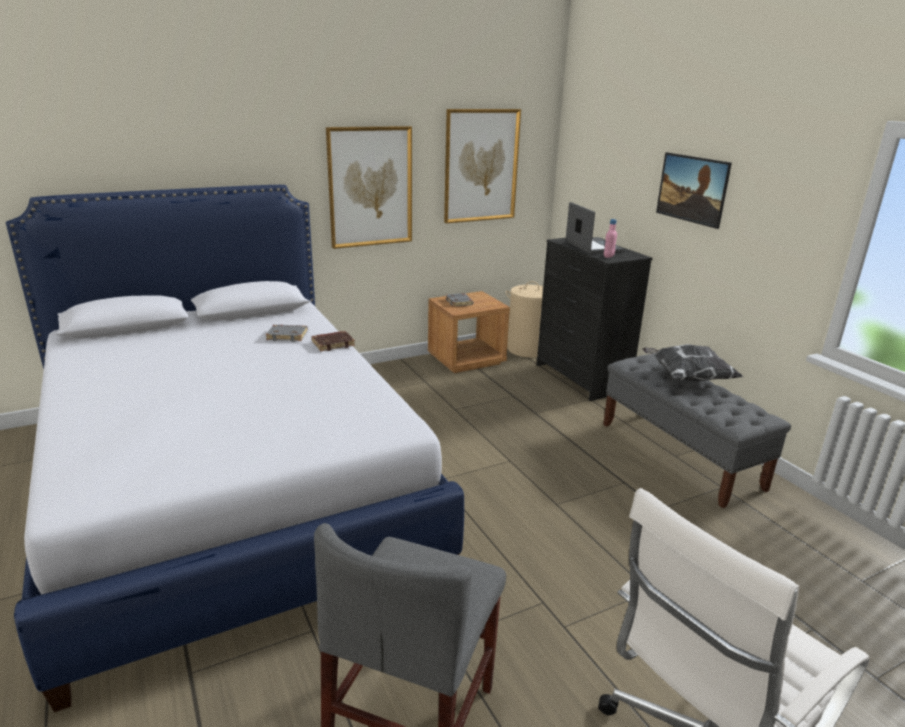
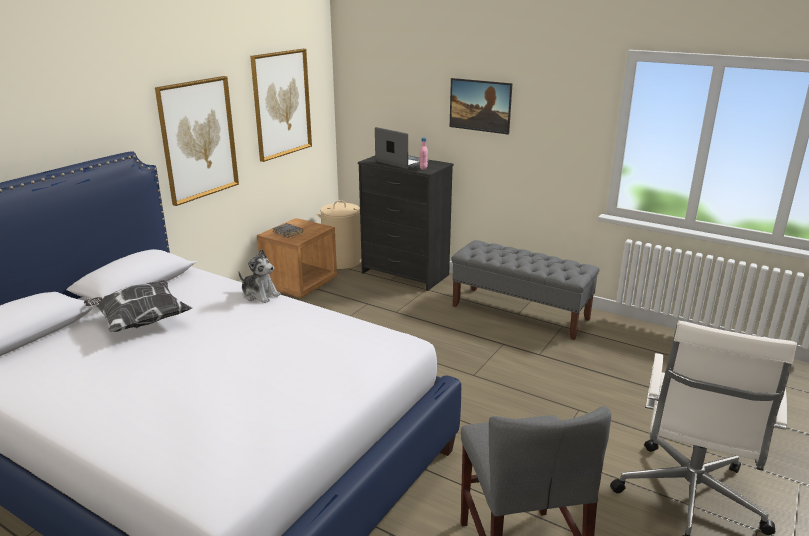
camera: 30 degrees left, 0 degrees up
grey book [266,325,308,342] -> none
brown book [311,331,355,351] -> plush toy [238,249,280,303]
pillow [642,344,744,382] -> pillow moved to [84,280,192,332]

